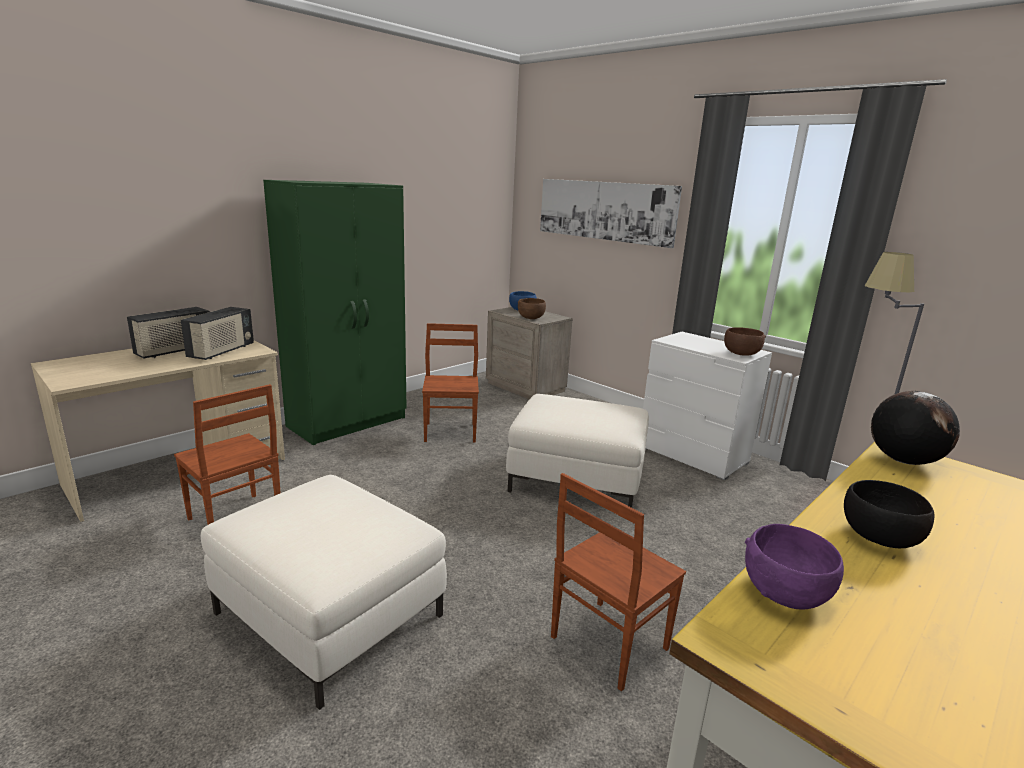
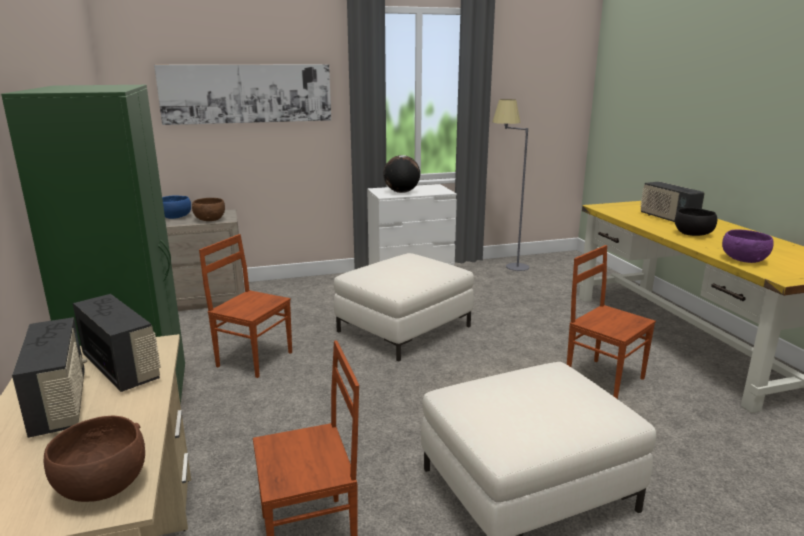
camera: 60 degrees left, 0 degrees up
brown chair [551,473,686,691] -> brown chair turned 150 degrees clockwise [567,245,656,399]
brown bowl [724,327,766,356] -> brown bowl moved to [44,416,145,502]
globe [871,391,960,465] -> globe moved to [383,155,420,193]
none -> radio [641,182,705,222]

